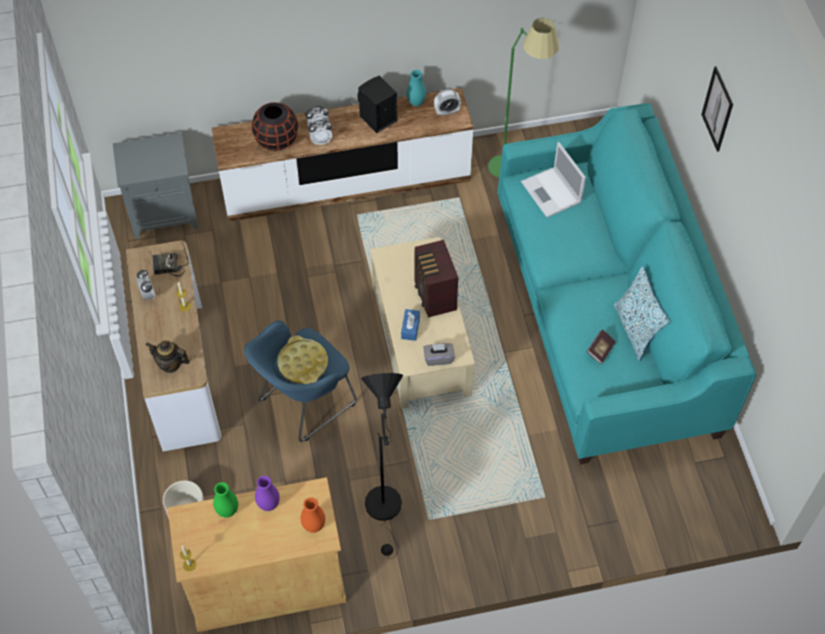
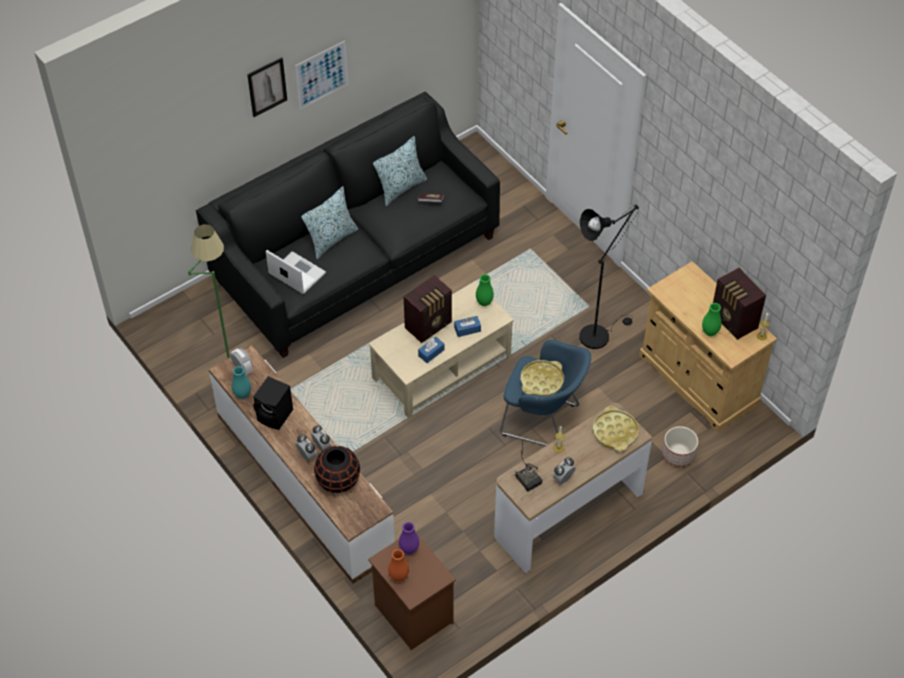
camera: 115 degrees left, 5 degrees down
grey nightstand [113,132,199,239] -> brown nightstand [368,534,456,650]
teapot [146,340,190,373] -> yellow tray [593,406,639,451]
purple vase [255,476,280,511] -> purple vase moved to [399,522,419,554]
orange vase [301,497,325,533] -> orange vase moved to [388,549,409,582]
grey tissue box [423,343,455,366] -> green vase [476,274,494,306]
turquoise sofa [497,103,757,464] -> black sofa [196,92,500,358]
laptop [521,142,586,218] -> laptop turned 90 degrees counterclockwise [266,250,326,294]
none -> picture [295,41,348,109]
none -> pillow [301,186,358,259]
none -> blue tissue box [418,336,445,363]
none -> radio [713,268,766,340]

